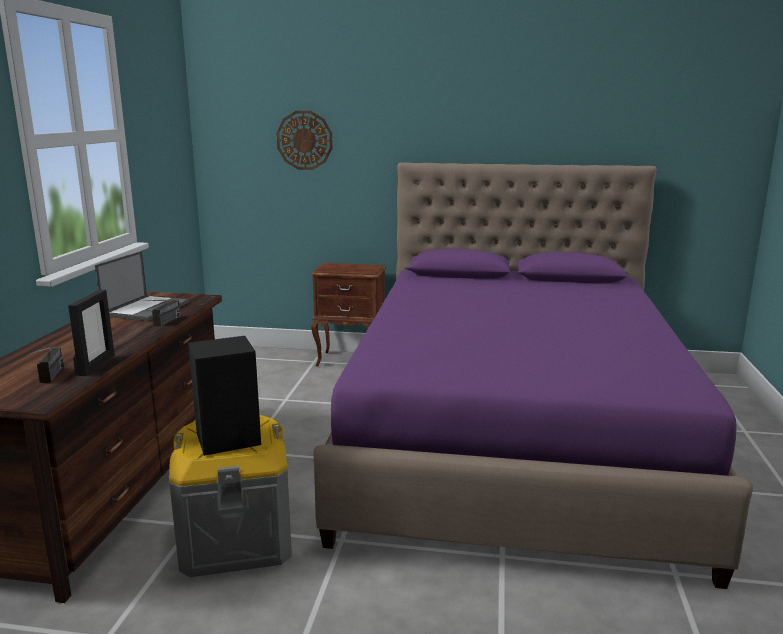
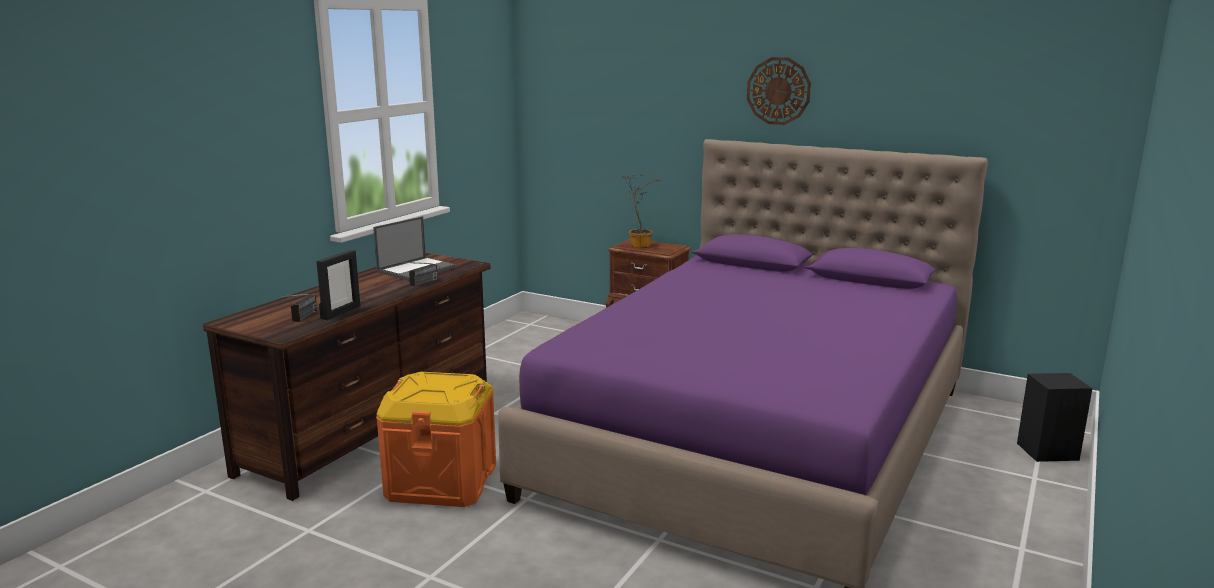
camera: 20 degrees right, 0 degrees up
grey storage box [169,415,292,577] -> orange storage box [376,372,496,507]
black speaker [188,336,261,456] -> black speaker moved to [1017,373,1093,462]
wall clock [276,111,333,170] -> wall clock moved to [747,57,811,125]
none -> potted plant [621,173,662,248]

